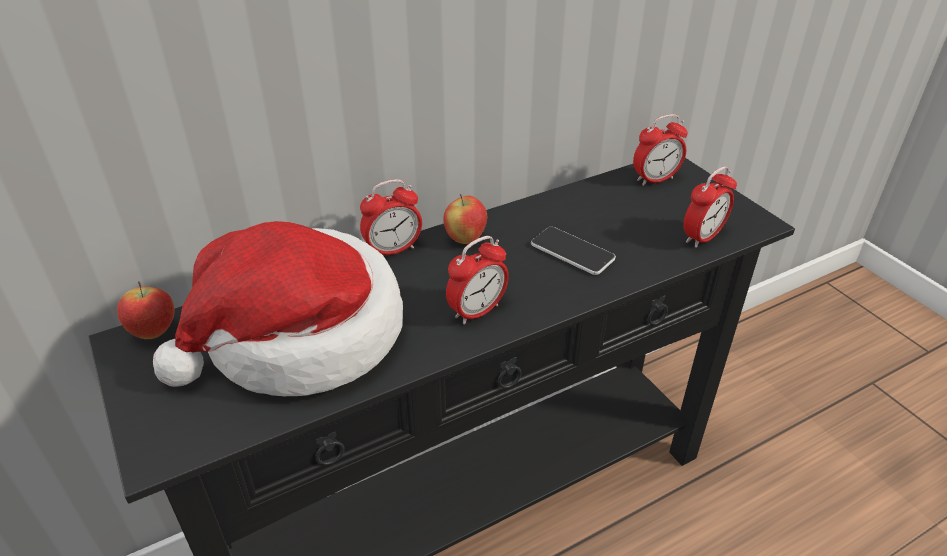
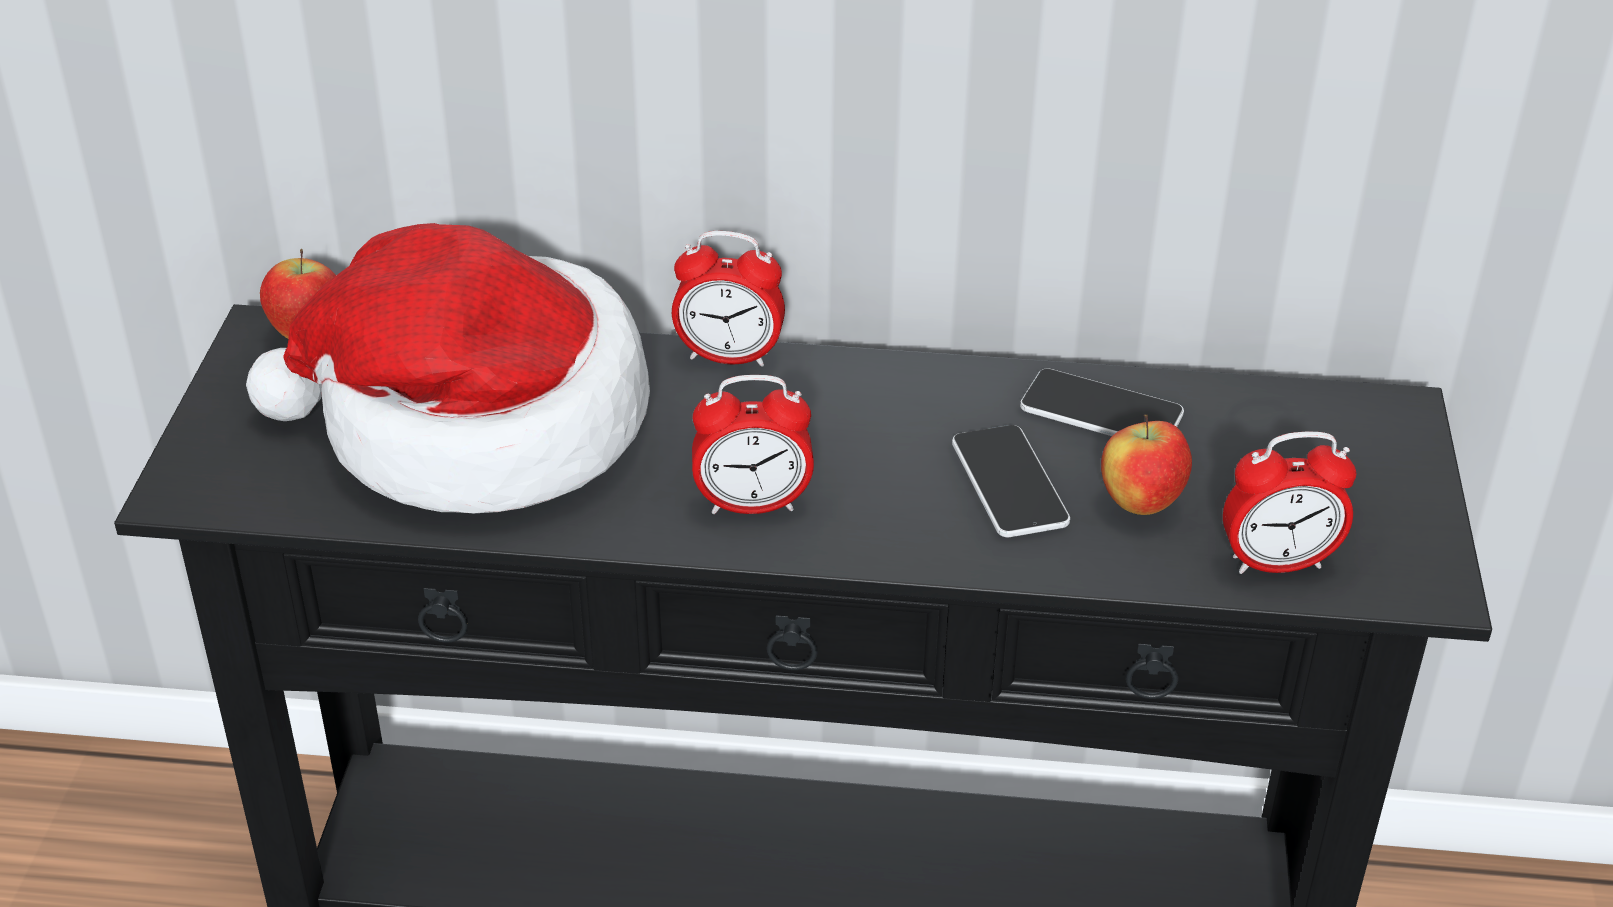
camera: 35 degrees right, 0 degrees up
apple [443,194,487,244] -> apple moved to [1101,414,1192,515]
alarm clock [633,114,688,186] -> none
none -> phone [1020,368,1184,436]

